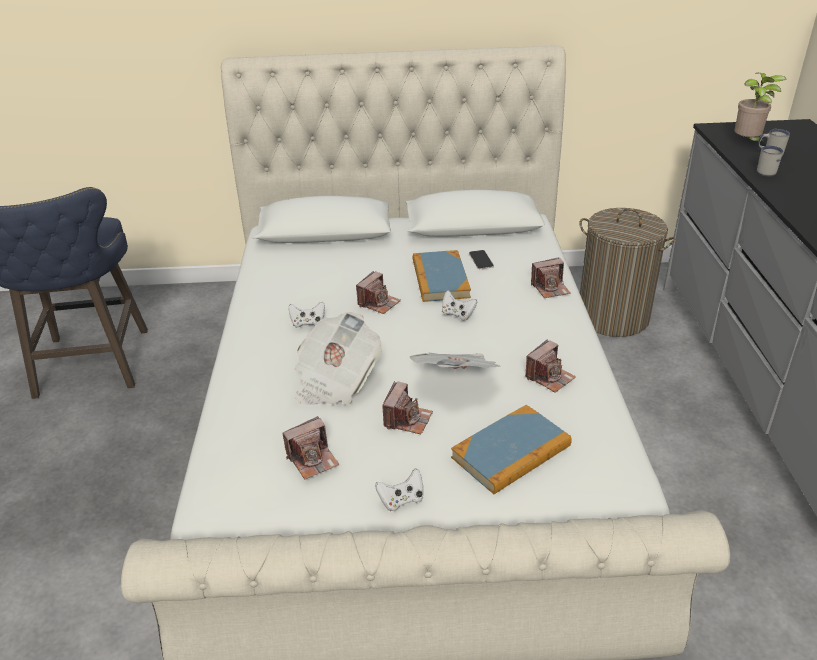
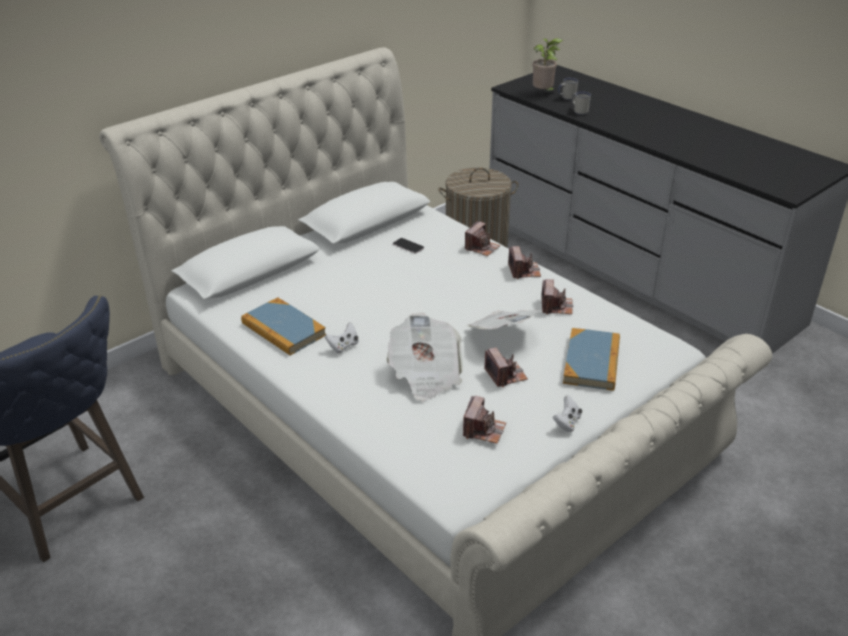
camera: 40 degrees left, 0 degrees up
camera [356,271,401,314] -> camera moved to [508,246,541,279]
book [413,250,471,302] -> book moved to [241,298,326,356]
white game controller [442,290,478,320] -> none

